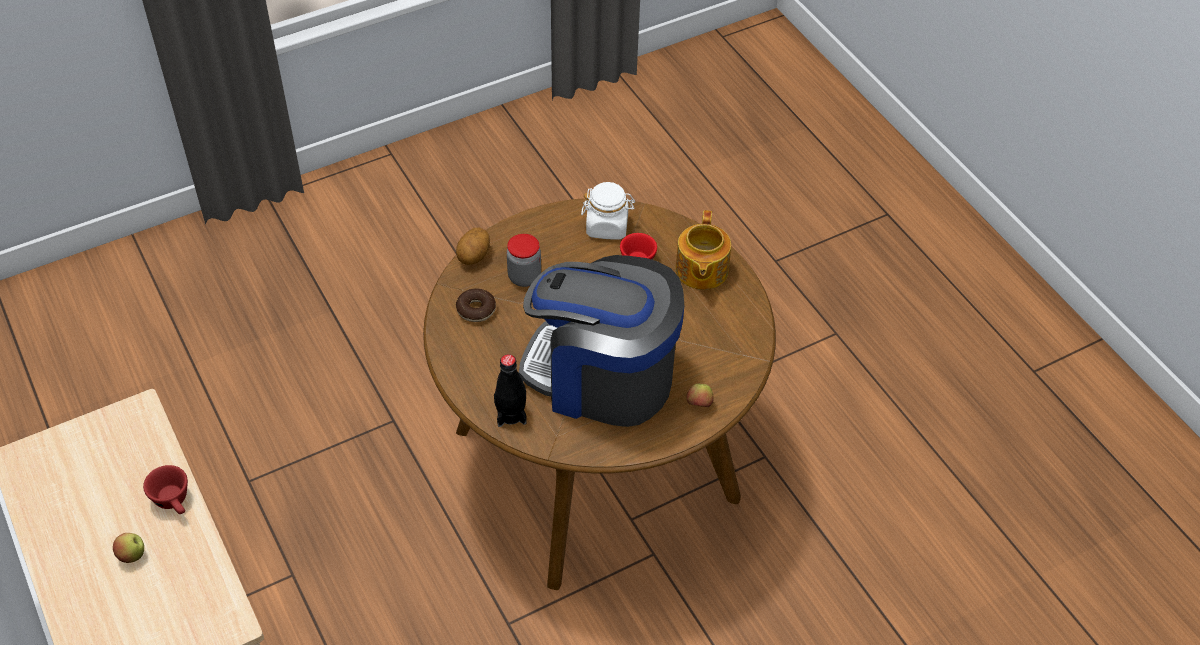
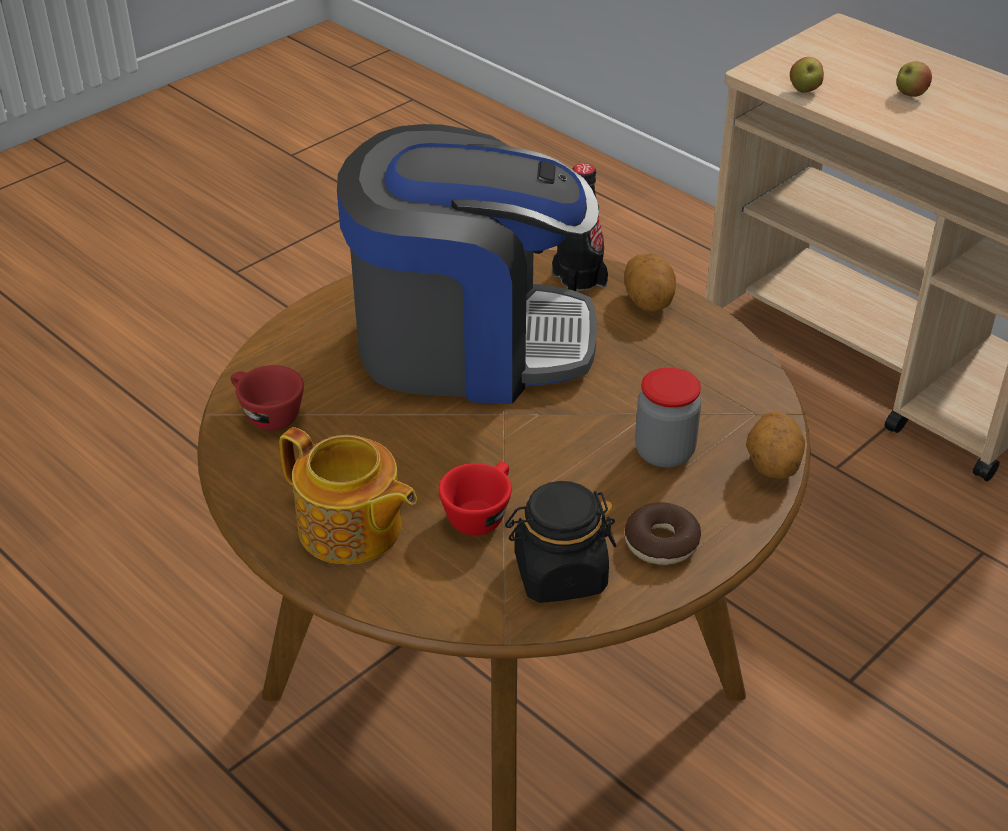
camera: 165 degrees right, 10 degrees down
red cup [143,465,188,514] -> red cup moved to [231,365,304,431]
donut [456,288,496,322] -> donut moved to [624,502,701,565]
white jar [581,182,635,240] -> black jar [505,481,616,603]
teapot [676,210,731,290] -> teapot turned 135 degrees clockwise [279,427,417,565]
apple [686,384,714,407] -> apple moved to [790,57,824,92]
none -> potato [624,253,676,312]

